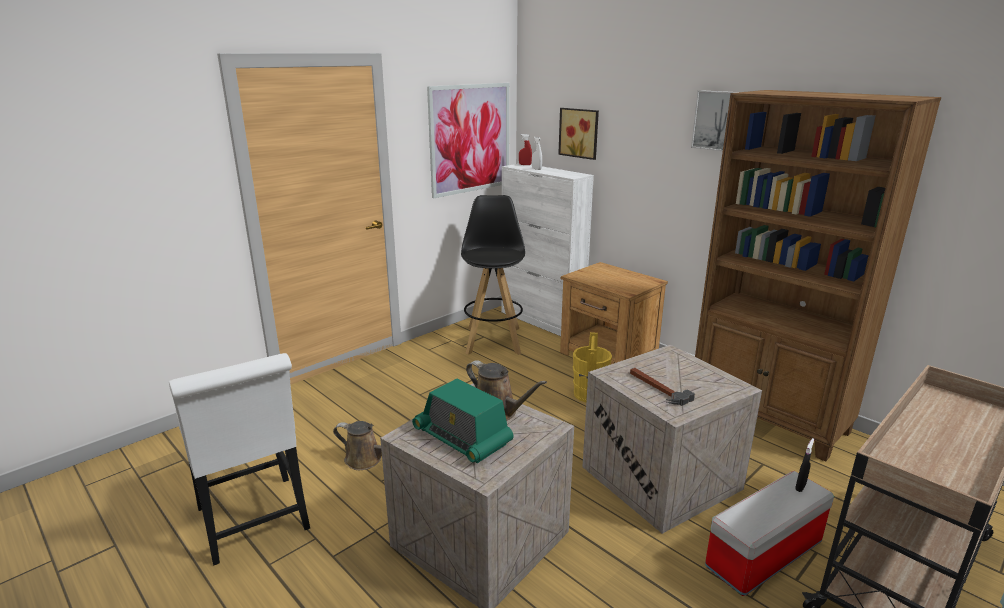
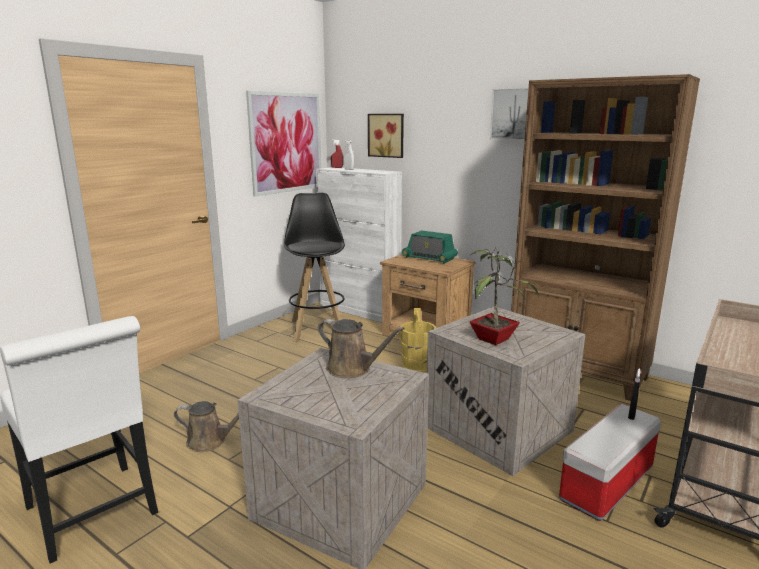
camera: 10 degrees left, 5 degrees down
radio [412,379,513,463] -> radio moved to [402,230,458,264]
hammer [630,368,695,406] -> potted plant [469,247,539,345]

